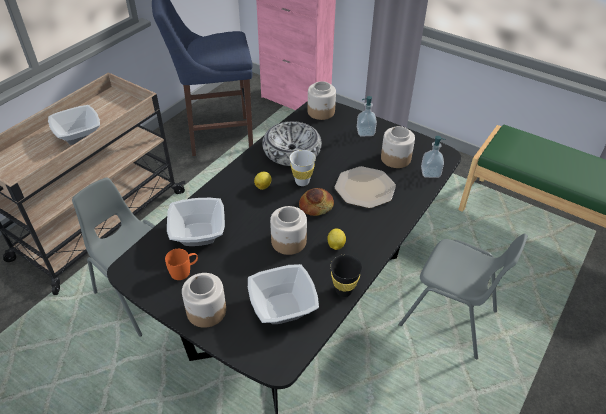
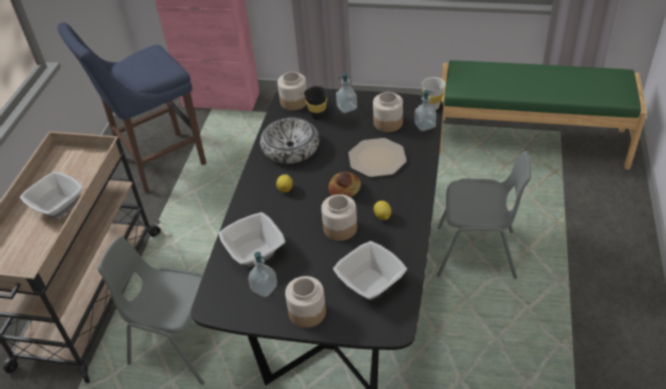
camera: 20 degrees left, 0 degrees up
orange mug [165,249,198,280] -> soap dispenser [248,252,277,297]
white cup [290,150,316,186] -> white cup moved to [422,77,446,110]
black cup [330,255,362,297] -> black cup moved to [304,86,327,119]

